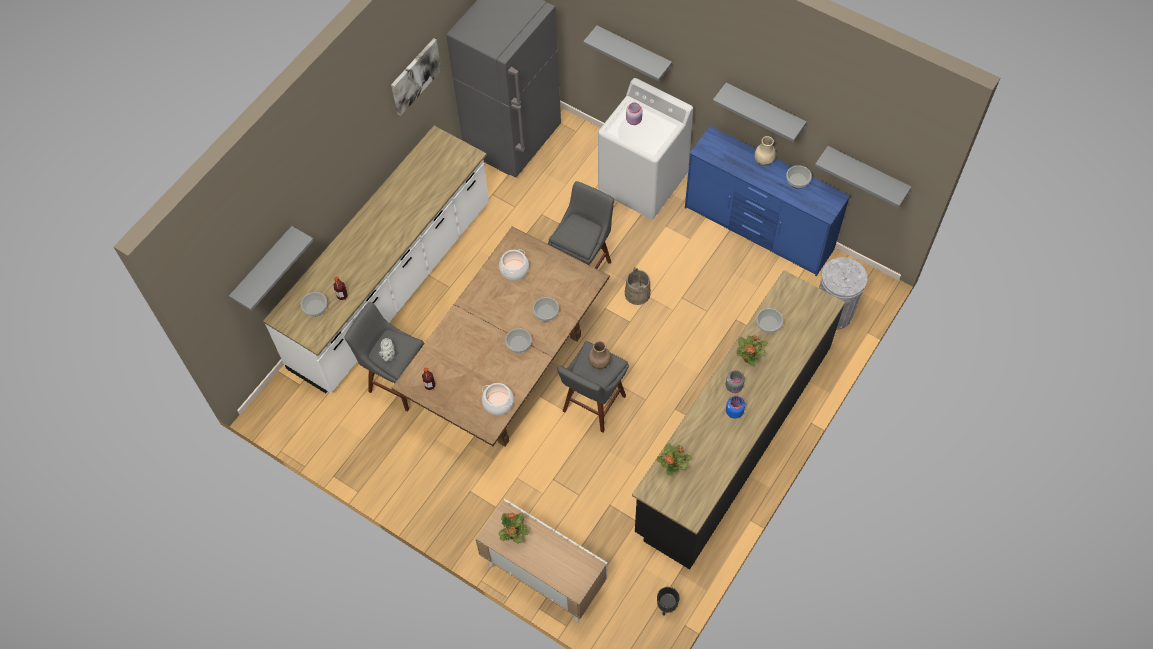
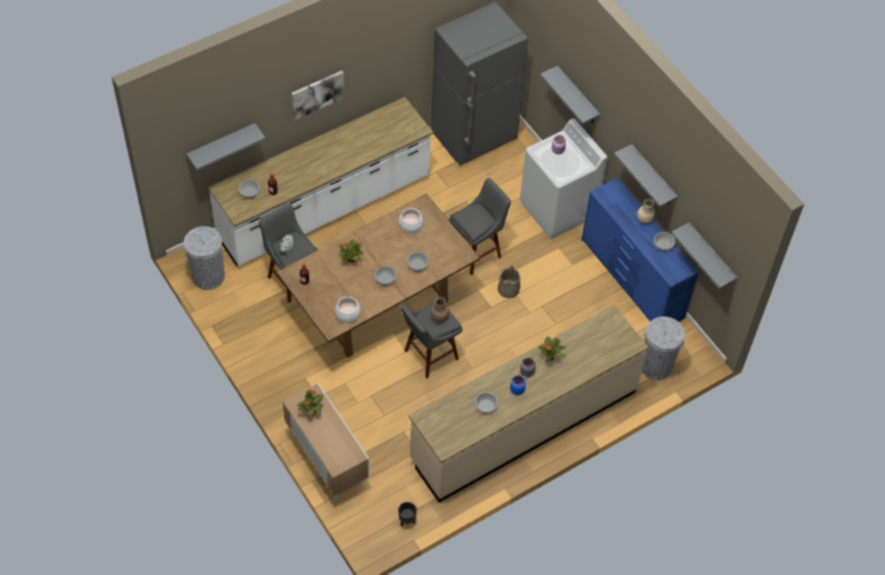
camera: 20 degrees right, 5 degrees down
picture [391,38,441,116] -> picture moved to [291,71,345,120]
black counter [632,270,845,569] -> beige counter [409,306,649,503]
potted plant [656,443,692,476] -> potted plant moved to [338,239,363,263]
bowl [756,308,783,333] -> bowl moved to [475,392,498,414]
none -> grey trash can [184,226,225,290]

